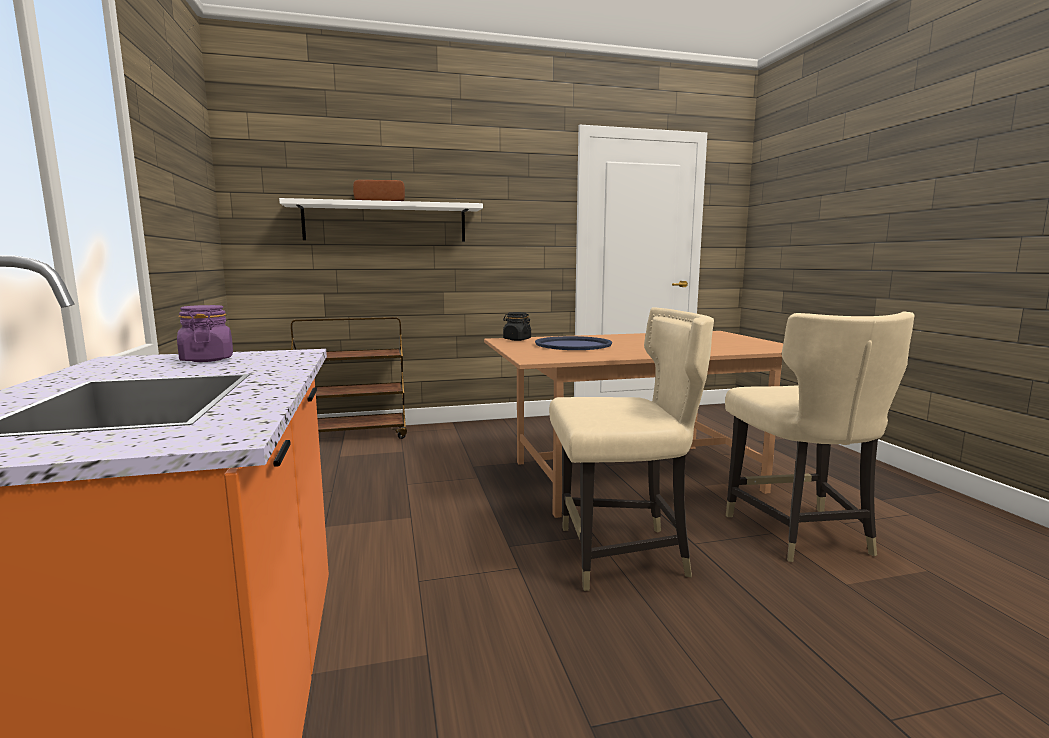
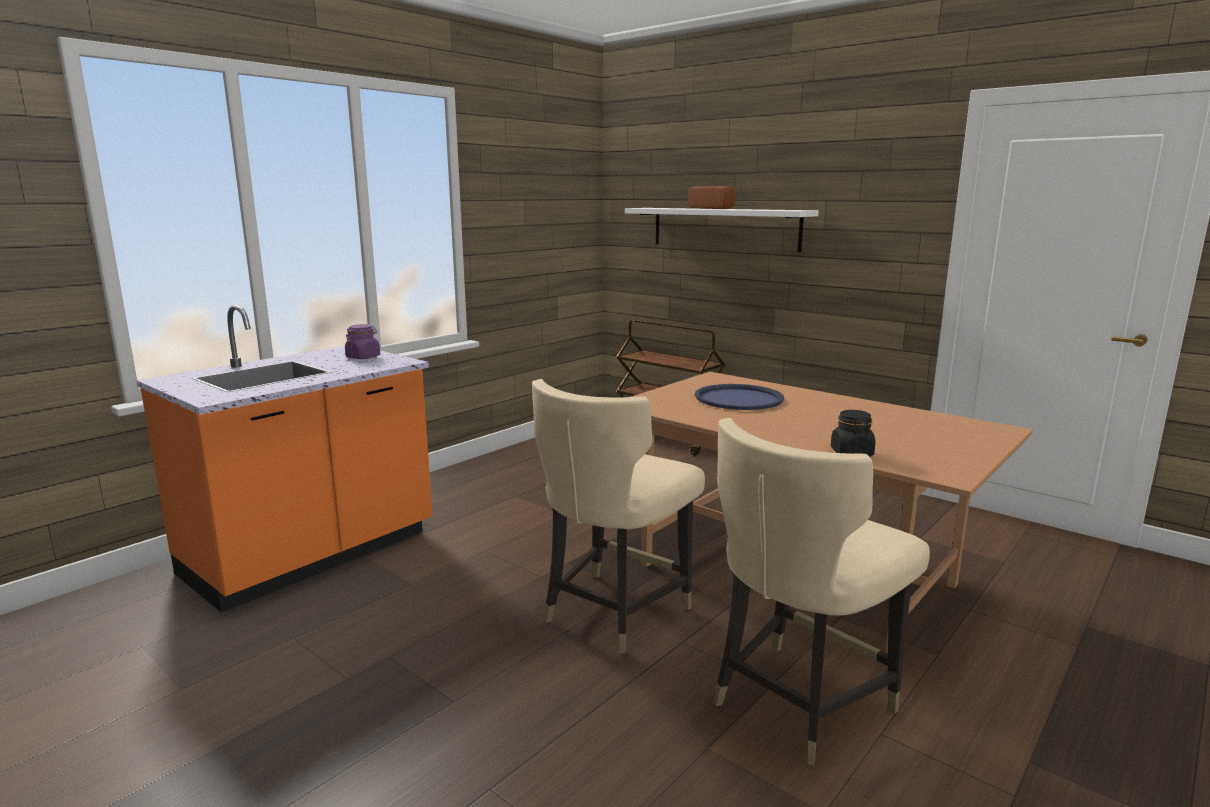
camera: 55 degrees right, 5 degrees up
black jar [503,312,531,341] -> black jar moved to [831,410,875,457]
beige chair [549,307,714,591] -> beige chair turned 75 degrees clockwise [532,379,705,654]

